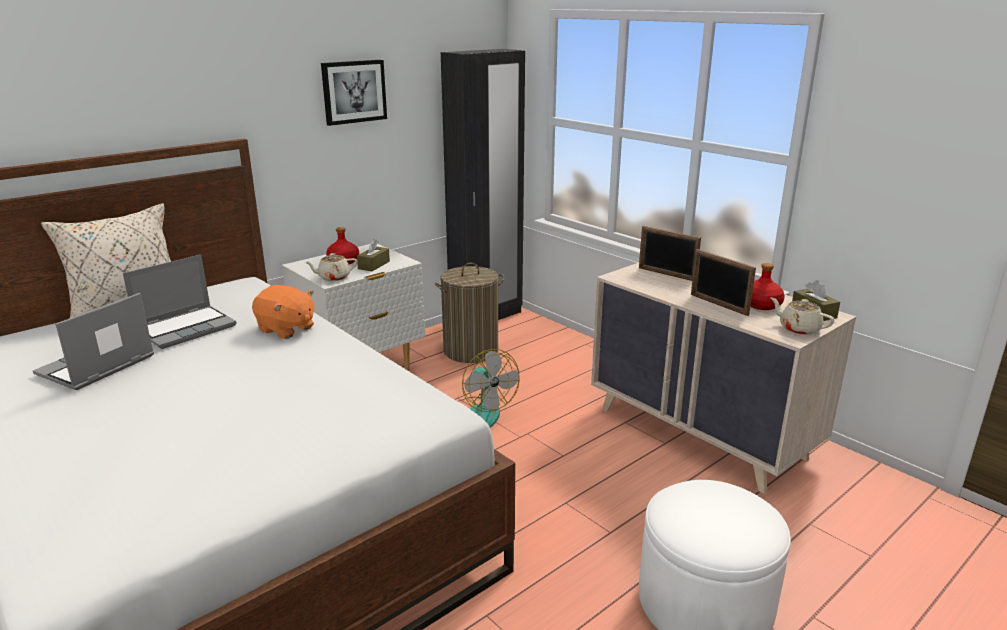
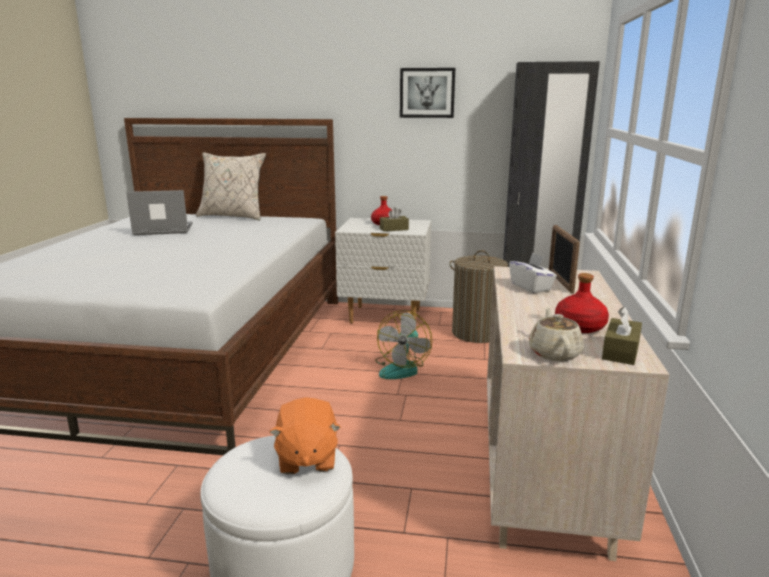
camera: 50 degrees right, 5 degrees down
laptop [123,254,237,349] -> none
orange plush toy [252,285,314,339] -> orange plush toy moved to [270,397,341,475]
beige teapot [305,253,358,281] -> none
picture frame [691,249,756,316] -> none
none -> white tissue box [509,252,557,293]

